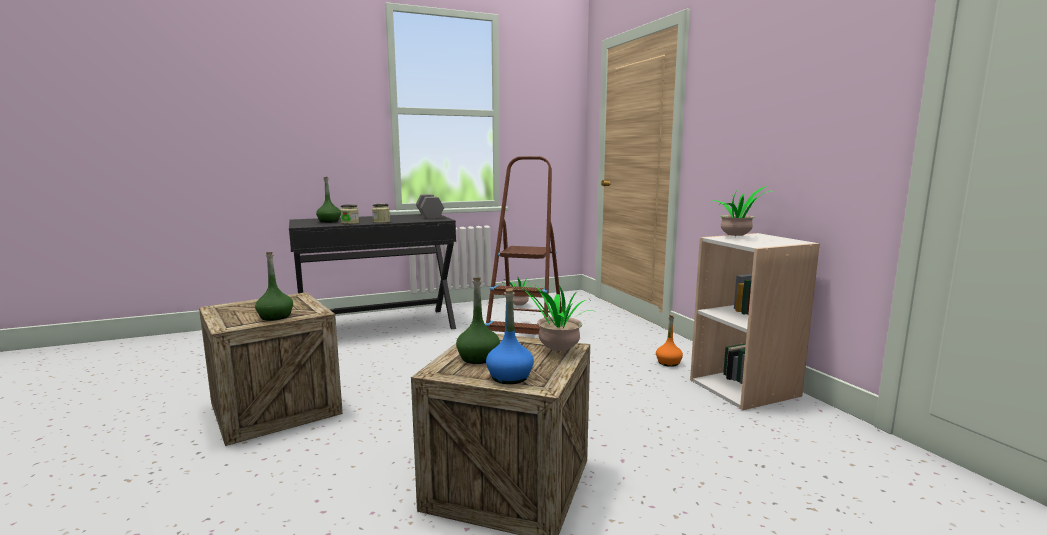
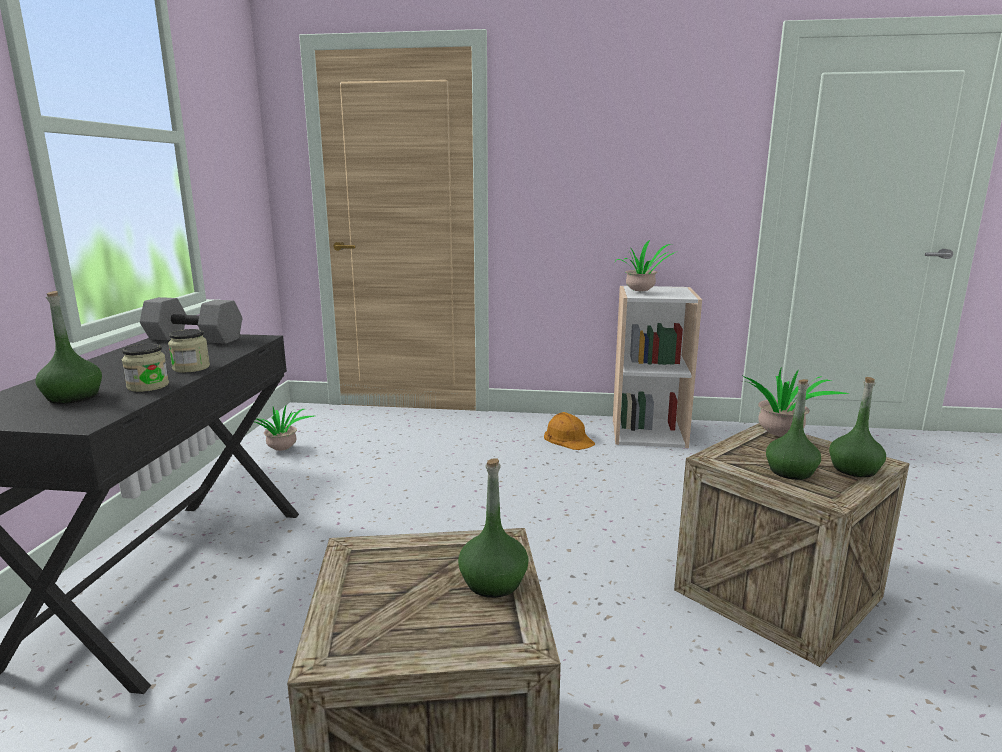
camera: 60 degrees left, 5 degrees up
brown step ladder [485,156,562,335] -> none
blue bottle [486,288,534,384] -> green bottle [829,377,886,477]
orange bottle [656,315,683,367] -> orange hard hat [544,412,595,450]

